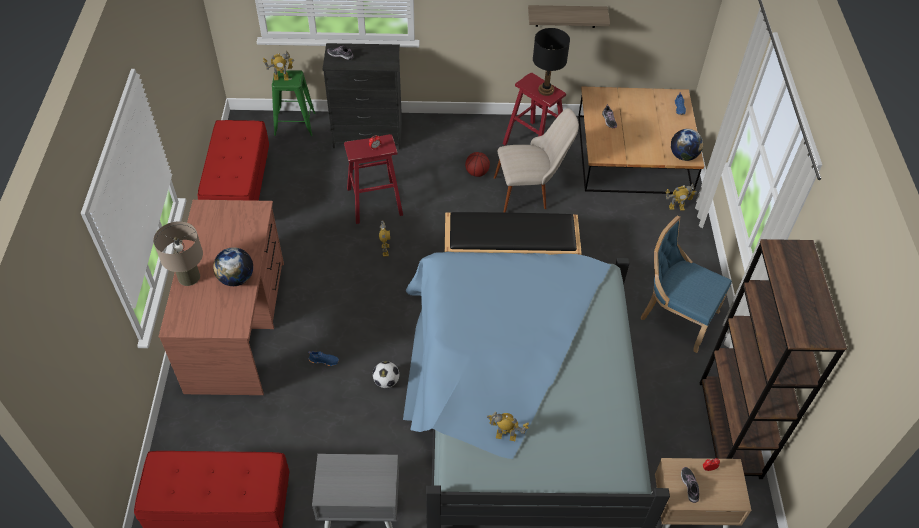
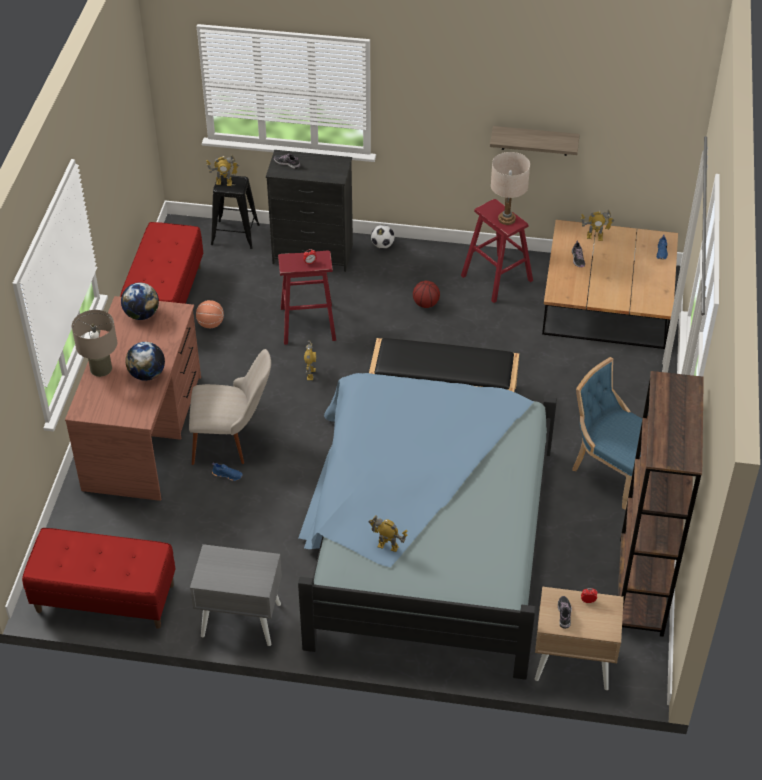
camera: 10 degrees right, 5 degrees down
green stool [272,70,315,136] -> black stool [211,175,260,249]
football [373,361,399,388] -> football moved to [371,225,395,249]
beige chair [494,108,579,213] -> beige chair moved to [189,349,271,465]
black table lamp [533,28,570,96] -> beige table lamp [491,152,530,225]
toy robot [666,184,697,211] -> toy robot moved to [580,210,614,241]
globe [671,129,703,161] -> globe moved to [121,283,159,320]
none -> basketball [196,300,224,328]

